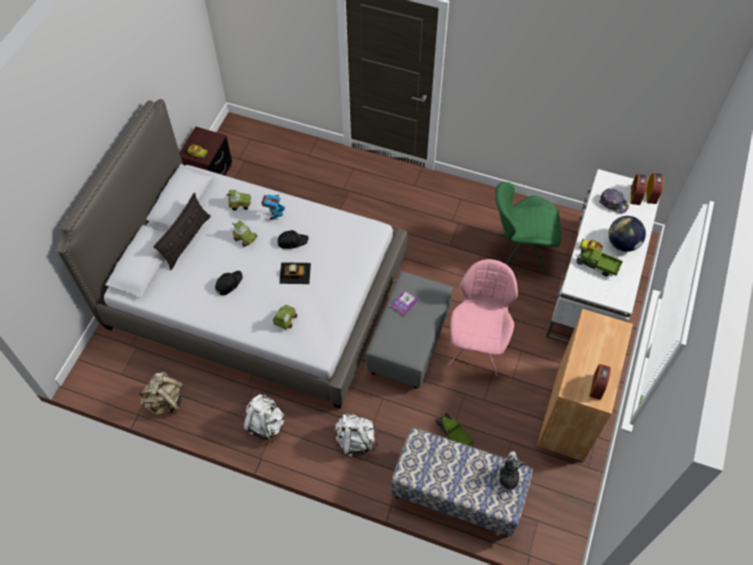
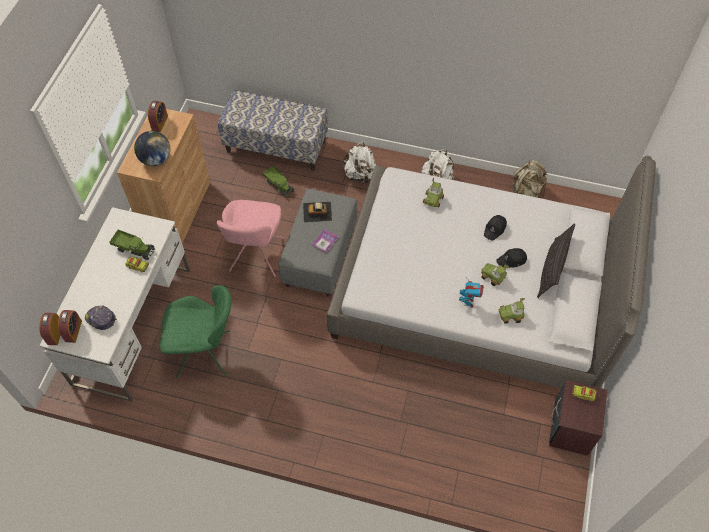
camera: 175 degrees right, 0 degrees up
black cap [278,230,309,249] -> black cap moved to [496,248,527,268]
toy car [279,262,311,284] -> toy car moved to [303,202,332,222]
plush toy [496,451,525,493] -> none
globe [609,216,646,252] -> globe moved to [134,131,170,166]

